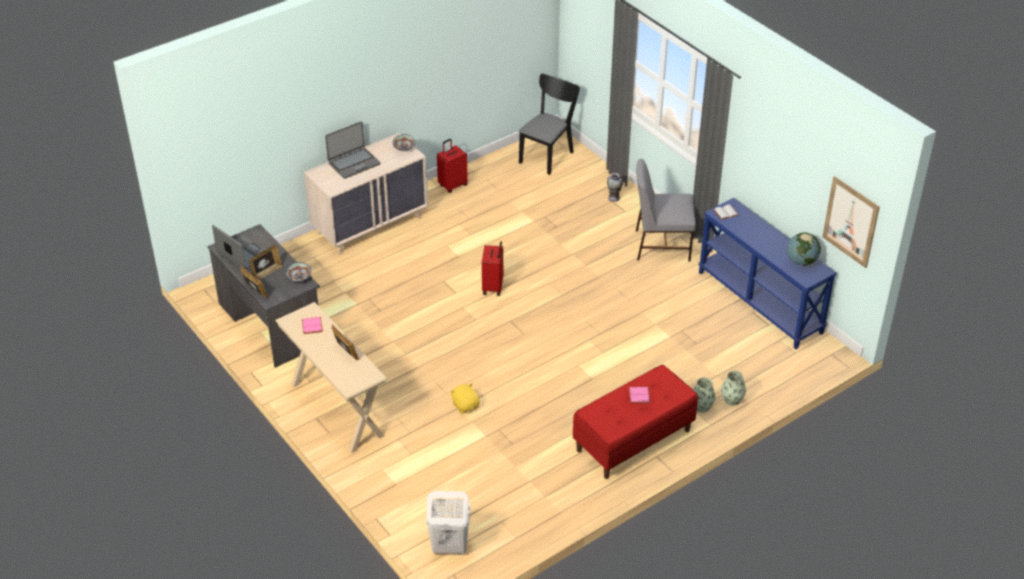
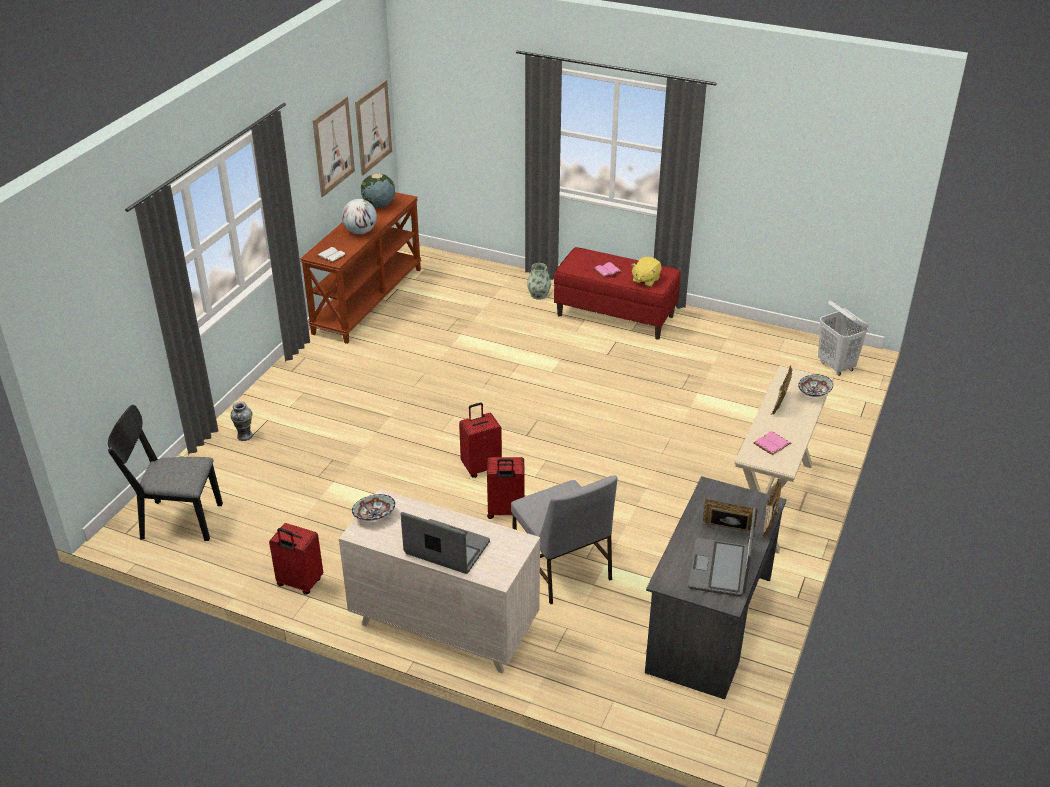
camera: 120 degrees left, 5 degrees down
bowl [286,262,311,282] -> bowl moved to [798,374,833,397]
yellow plush toy [450,383,480,414] -> yellow plush toy moved to [631,257,661,287]
grey chair [636,159,696,262] -> grey chair moved to [511,475,617,605]
blue console table [698,198,836,349] -> brown console table [300,192,421,344]
vase [721,371,746,406] -> none
none -> picture [312,96,355,197]
none -> globe [342,199,377,234]
none -> red suitcase [487,457,524,519]

